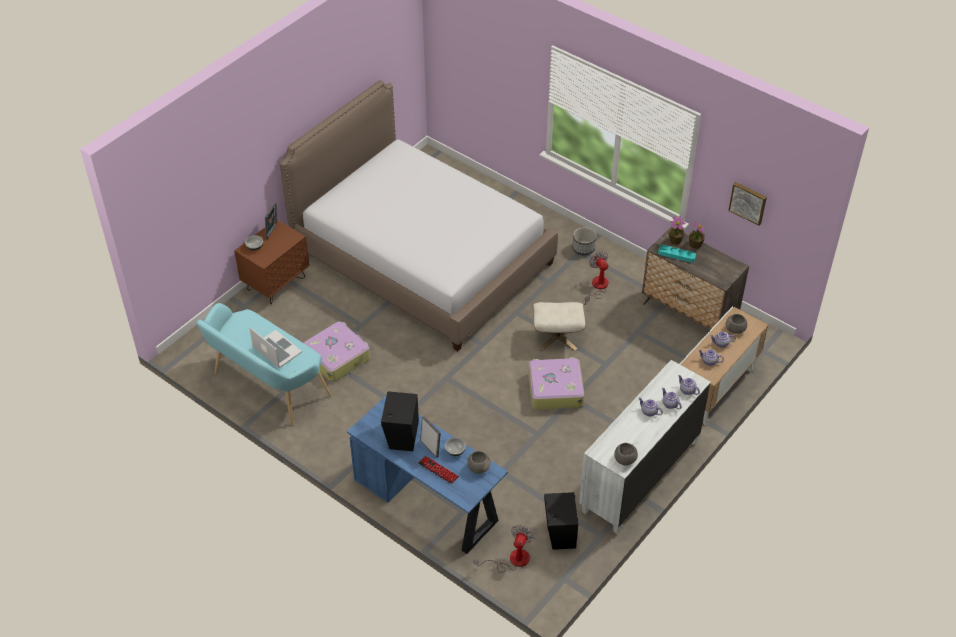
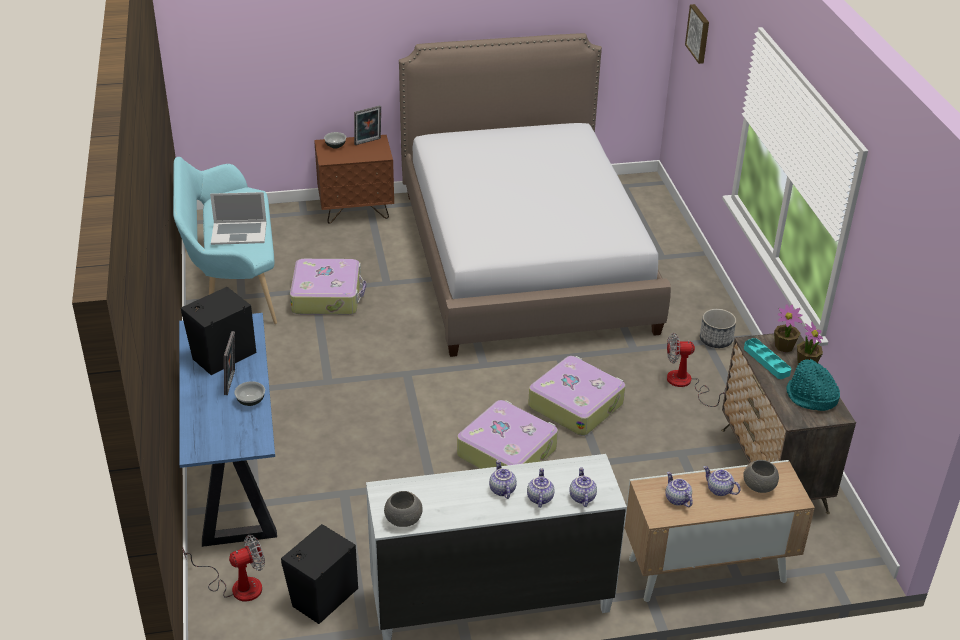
camera: 40 degrees right, 10 degrees down
laptop [249,327,302,368] -> laptop turned 90 degrees clockwise [210,192,267,245]
keyboard [418,456,459,484] -> none
grey bowl [467,451,491,474] -> none
beige ottoman [533,302,586,351] -> suitcase [528,356,625,436]
fan [584,251,609,305] -> fan turned 105 degrees counterclockwise [667,333,726,407]
picture [728,182,767,226] -> picture moved to [685,4,709,64]
none -> turquoise hat [786,359,840,411]

